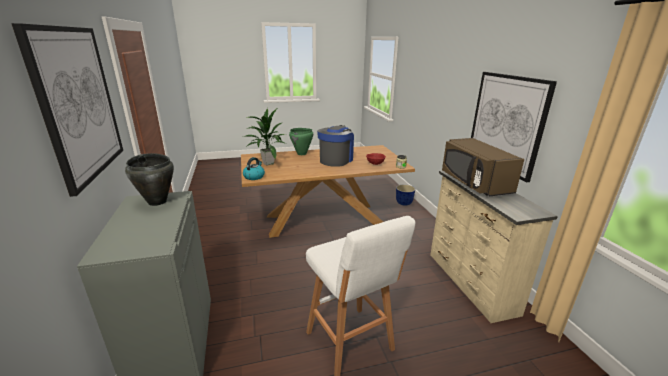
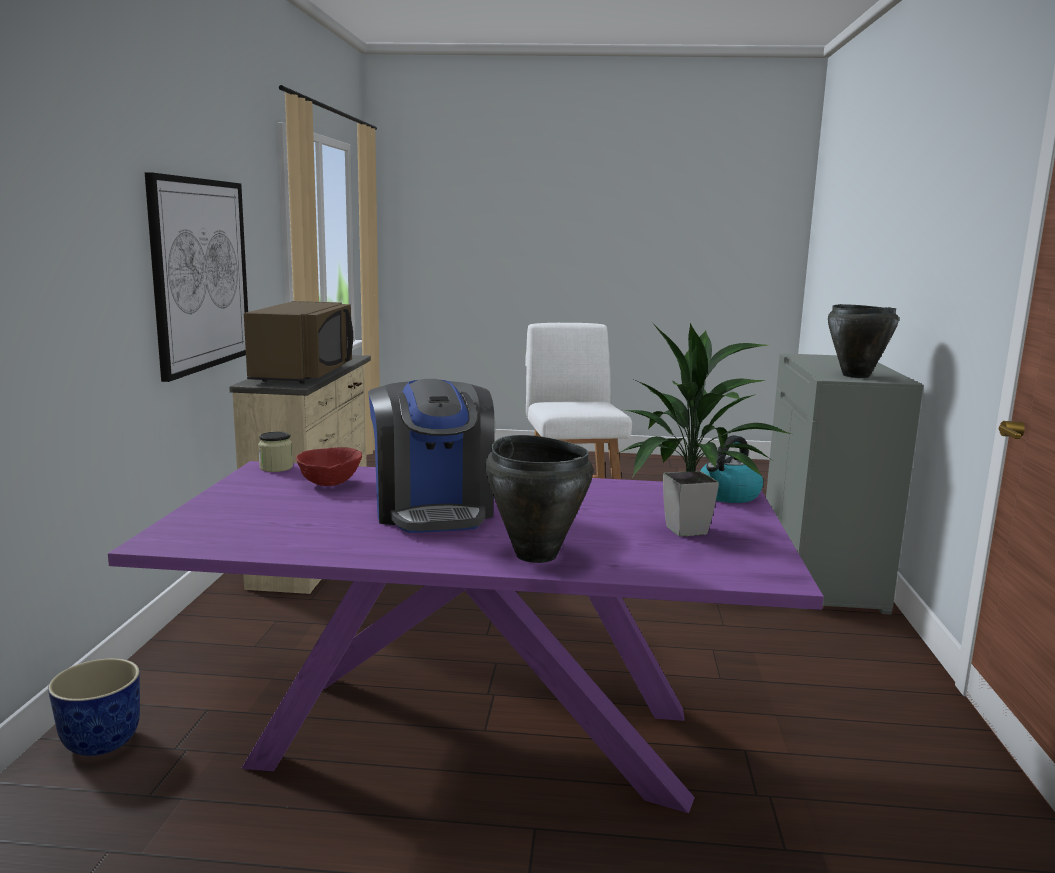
camera: 160 degrees left, 10 degrees down
picture [11,23,123,197] -> none
brown dining table [241,145,415,238] -> purple dining table [108,461,824,813]
green cooking pot [289,128,313,155] -> black cooking pot [486,435,593,563]
coffee machine [317,125,354,167] -> coffee machine turned 60 degrees counterclockwise [368,379,495,533]

